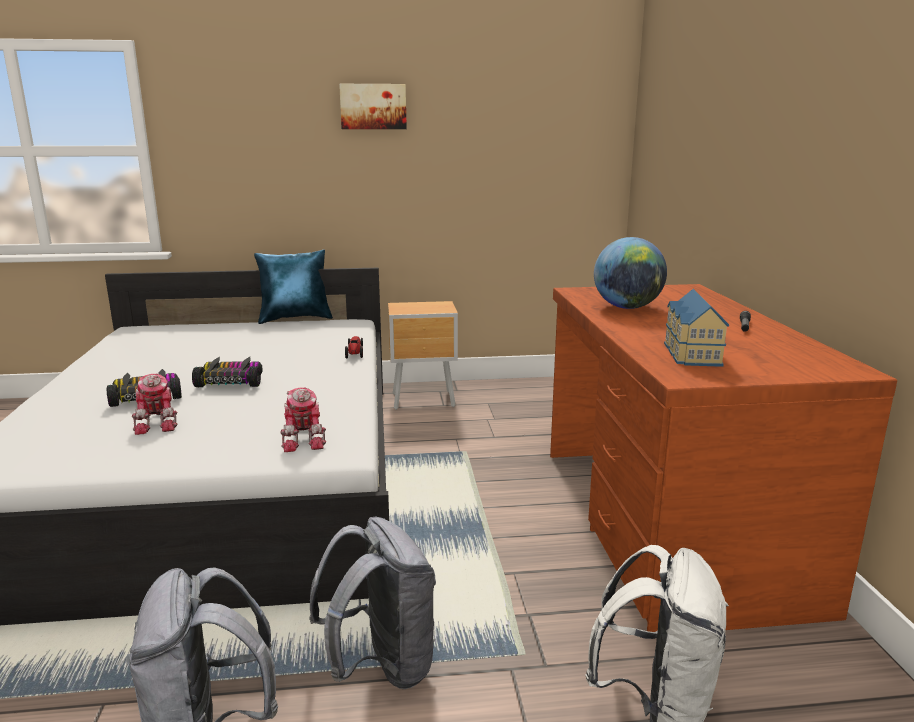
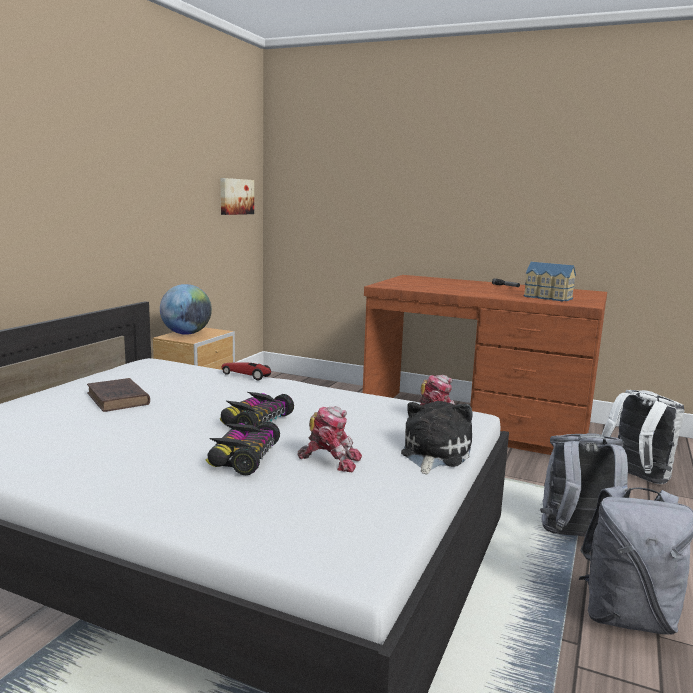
camera: 60 degrees left, 5 degrees down
blue pillow [254,250,333,324] -> none
picture [339,84,407,129] -> picture moved to [221,178,254,215]
globe [594,237,667,309] -> globe moved to [160,284,212,335]
none -> brown book [87,378,150,412]
none -> plush toy [401,401,472,474]

